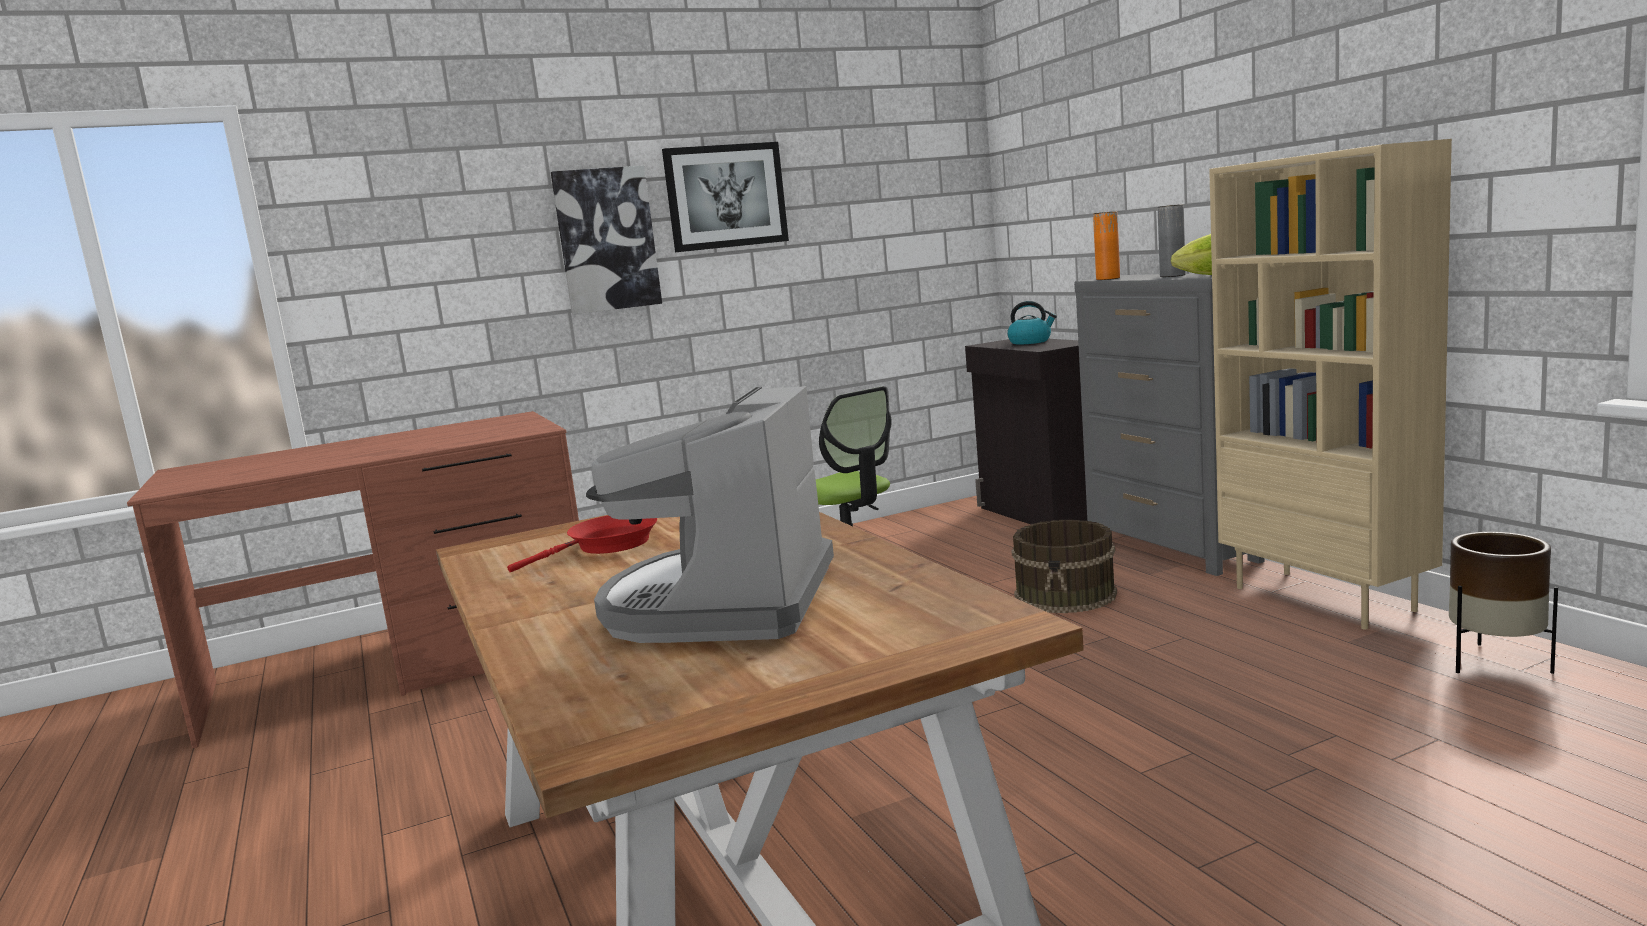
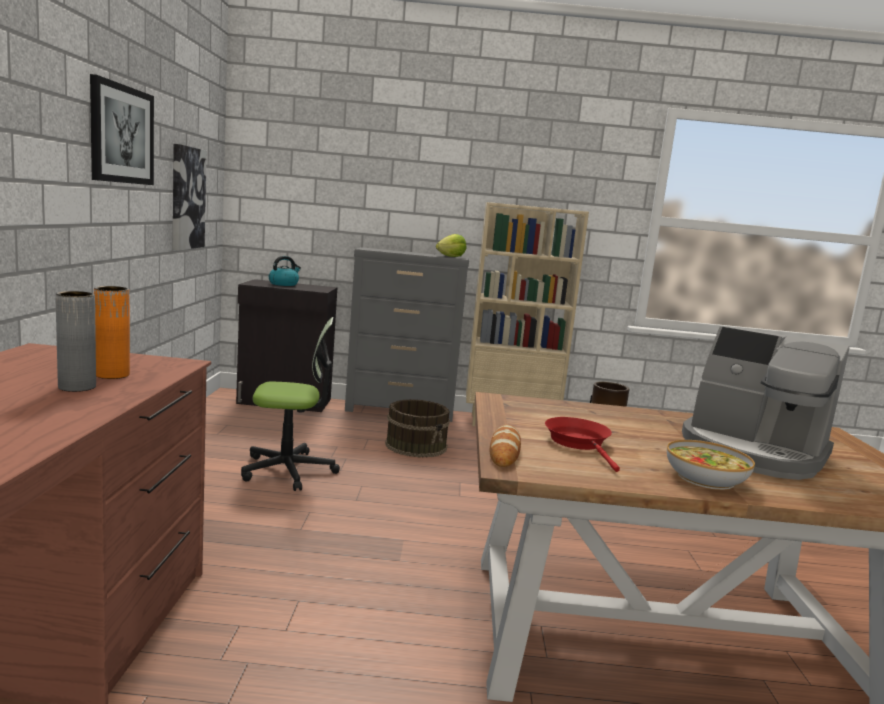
camera: 65 degrees left, 0 degrees up
picture [551,165,662,314] -> picture moved to [173,144,206,250]
orange vase [1093,211,1120,280] -> orange vase moved to [94,286,130,379]
grey vase [1158,204,1186,277] -> grey vase moved to [55,291,96,392]
none -> bread [490,425,521,467]
none -> bowl [667,440,755,490]

